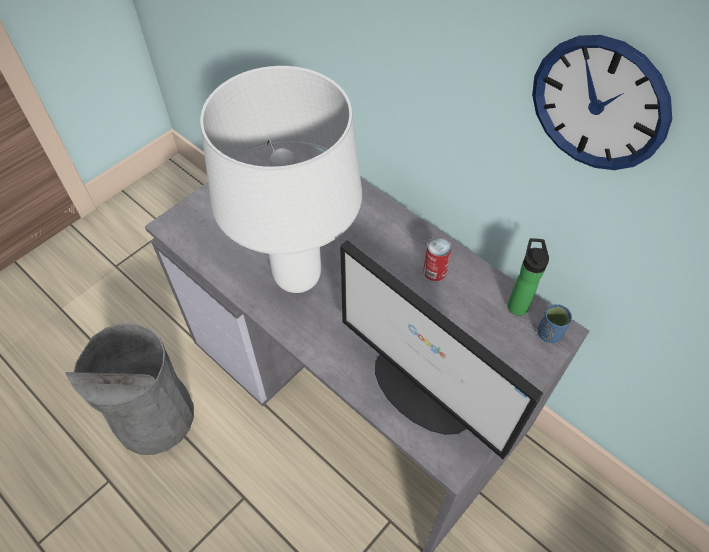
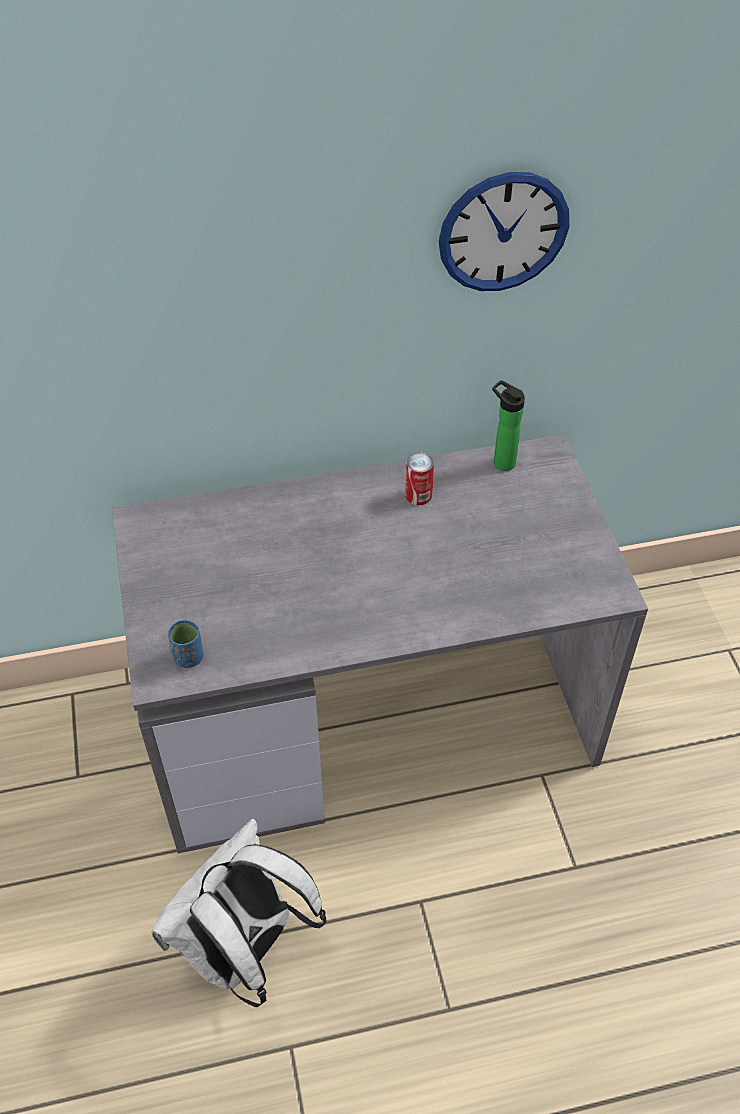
camera: 55 degrees left, 5 degrees down
grey trash can [66,323,194,455] -> white backpack [151,818,327,1007]
white table lamp [200,66,362,293] -> none
monitor [340,240,543,459] -> none
blue cup [537,304,572,343] -> blue cup moved to [168,619,203,668]

